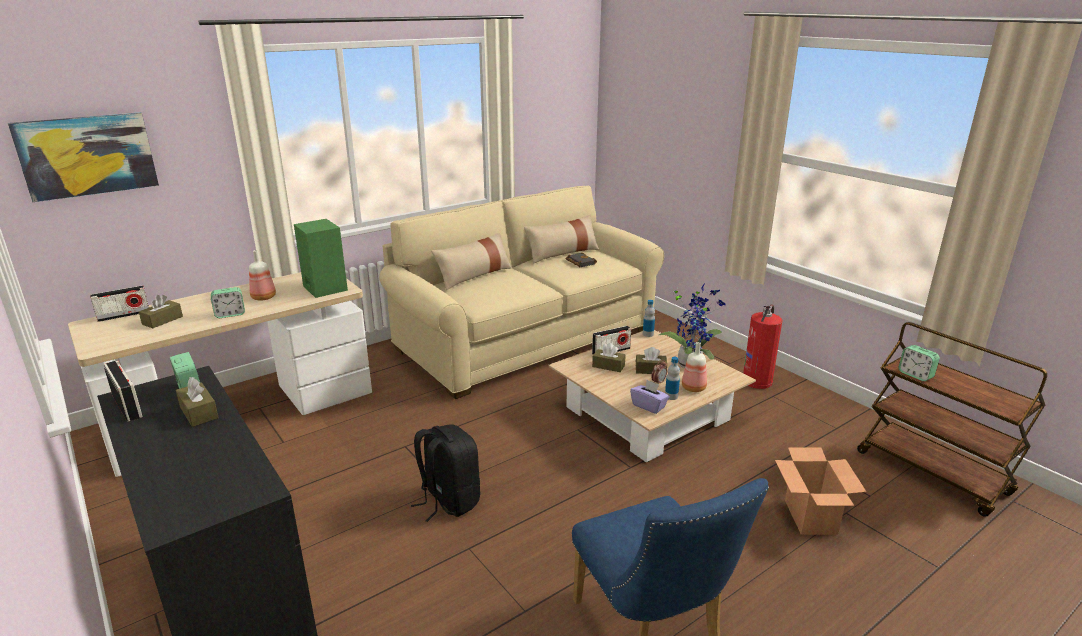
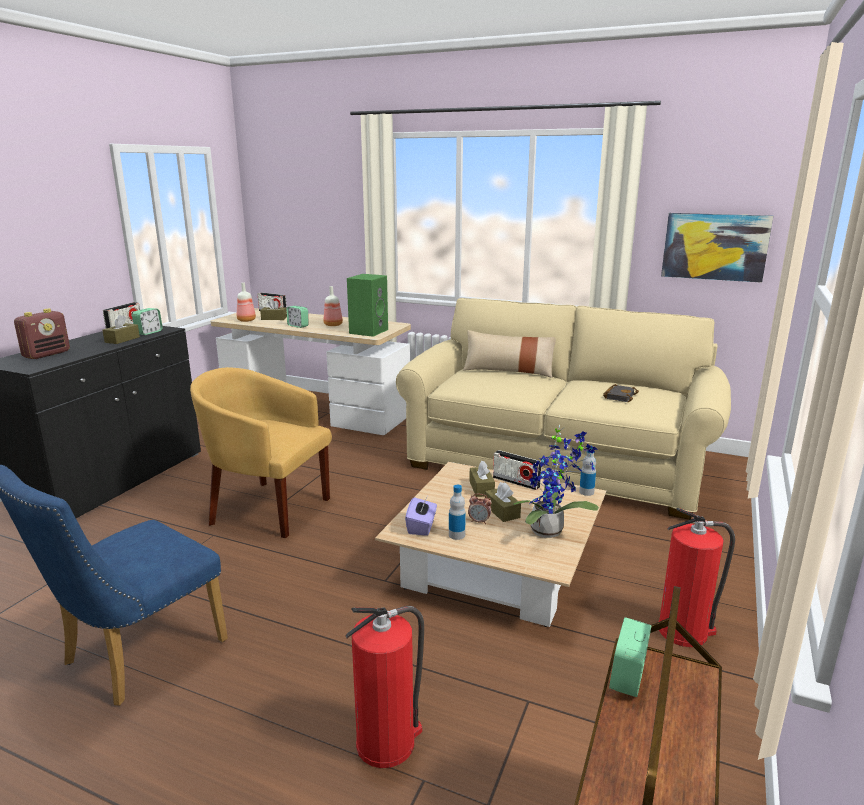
camera: 60 degrees right, 5 degrees down
picture [8,112,159,202] -> picture moved to [661,213,773,283]
black backpack [411,424,480,522] -> yellow armchair [190,367,332,538]
beige pillow [524,214,599,264] -> none
bottle [682,342,707,392] -> bottle moved to [237,283,256,322]
cardboard box [775,447,866,535] -> fire extinguisher [345,606,424,768]
none -> radio [14,309,70,359]

